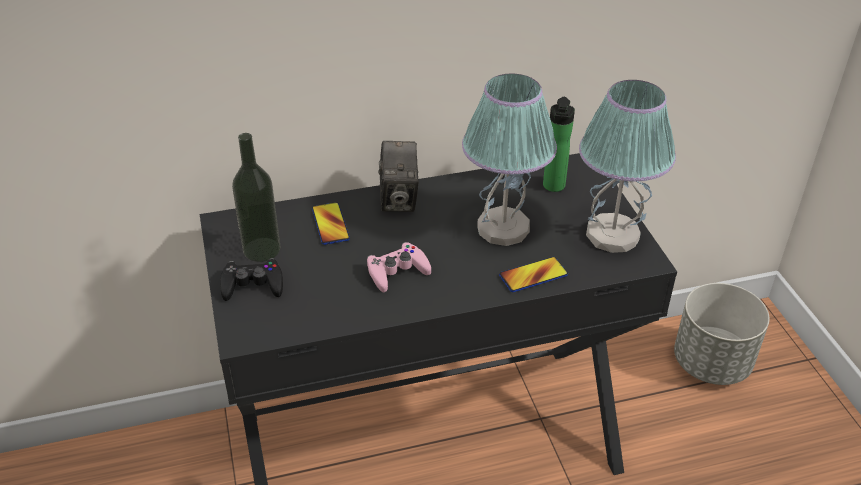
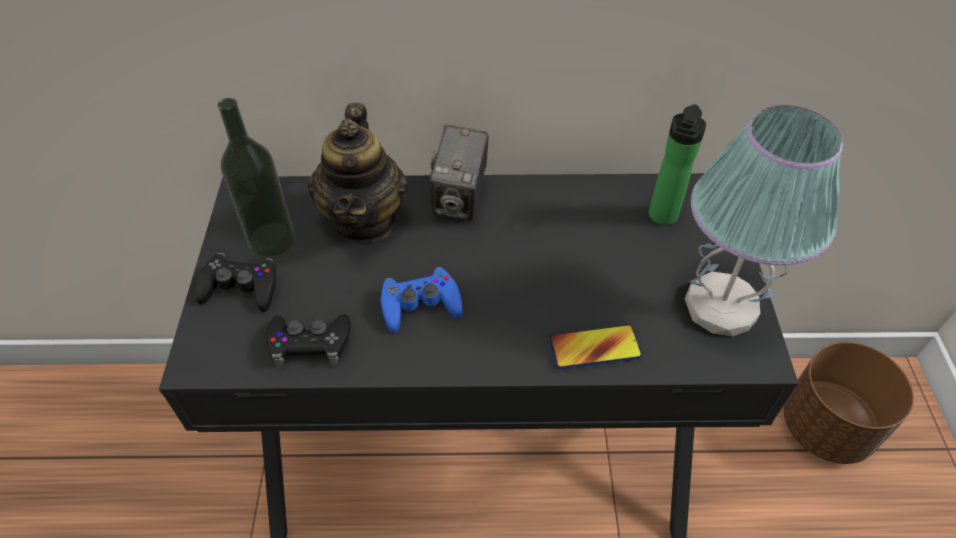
camera: 15 degrees right, 10 degrees up
phone [312,202,350,245] -> teapot [307,103,408,243]
pink game controller [367,242,431,292] -> blue game controller [380,267,463,333]
table lamp [462,74,557,246] -> none
grey planter [674,283,769,385] -> brown planter [784,342,914,464]
none -> black game controller [266,314,351,366]

